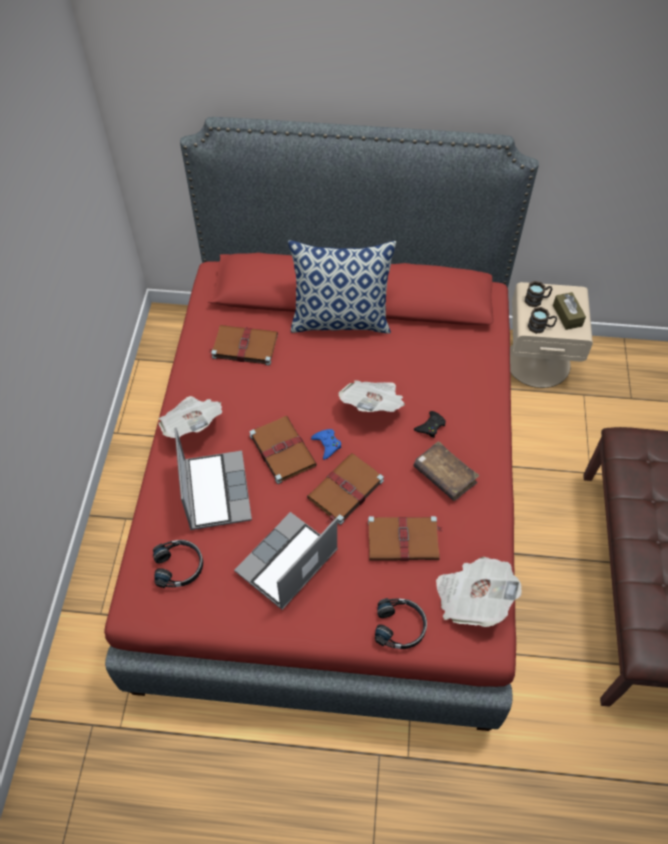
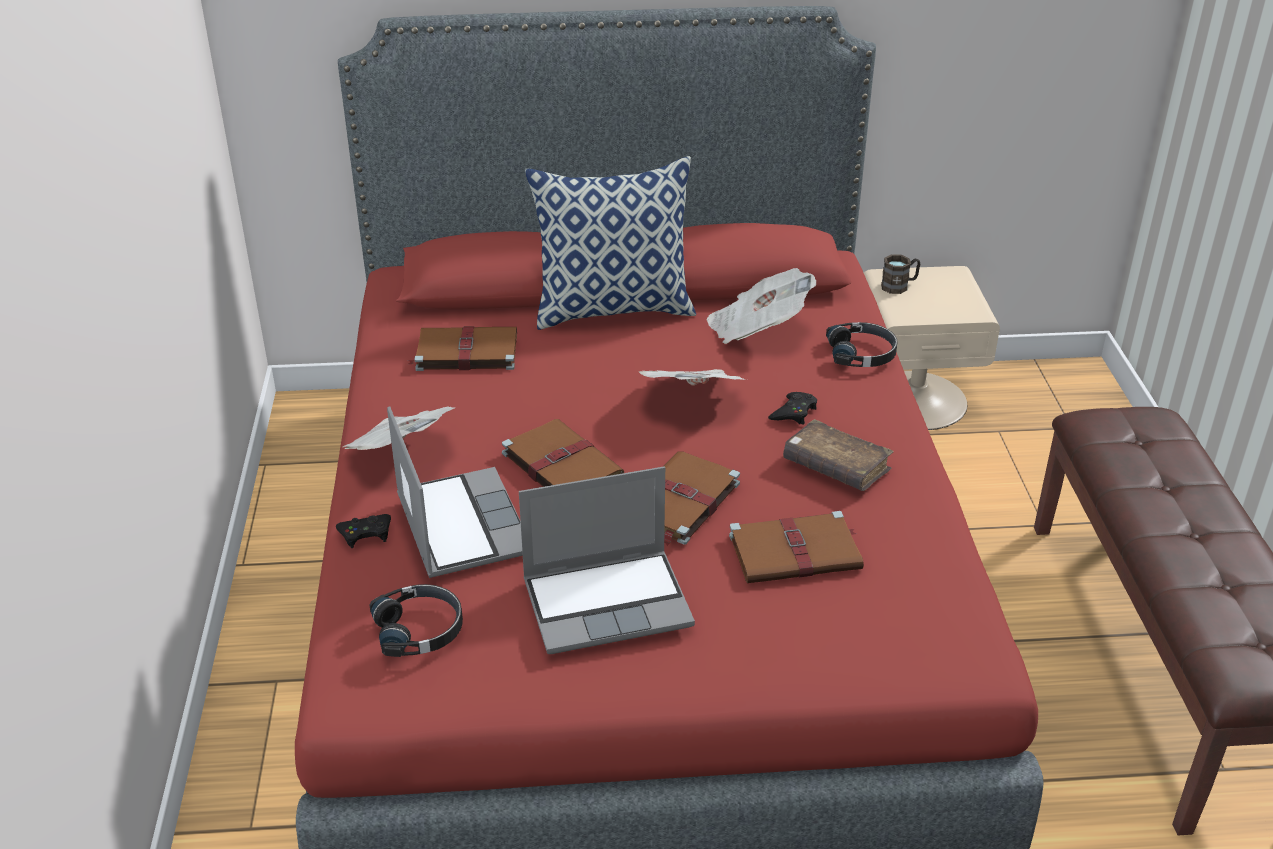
camera: 10 degrees left, 20 degrees down
laptop [234,512,338,610] -> laptop turned 135 degrees counterclockwise [519,467,695,654]
blue game controller [311,429,341,460] -> none
black headphones [375,598,427,649] -> black headphones moved to [826,322,898,367]
newspaper [436,557,522,627] -> newspaper moved to [707,268,816,344]
brown mug [528,307,557,334] -> none
brown tissue box [553,292,586,330] -> none
none -> black game controller [336,514,391,548]

